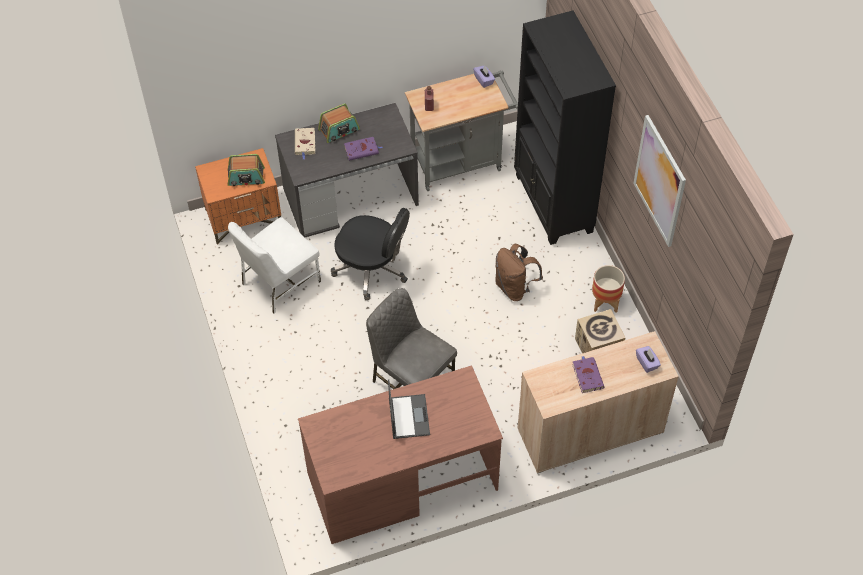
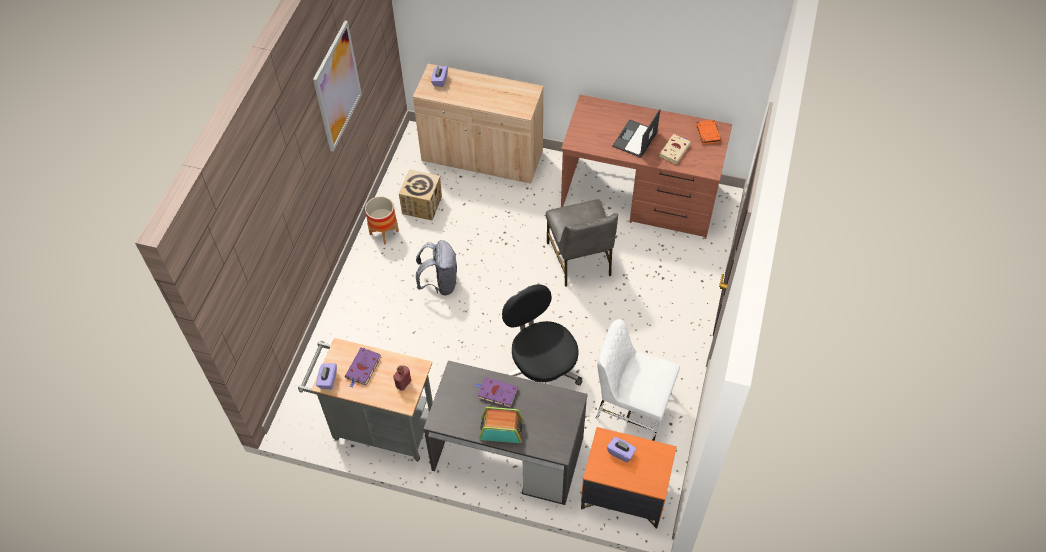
camera: 145 degrees left, 0 degrees up
radio [228,154,265,186] -> purple tissue box [607,437,636,462]
white chair [228,217,321,314] -> white chair turned 150 degrees counterclockwise [596,319,680,441]
beige book [295,128,315,160] -> beige book moved to [659,134,691,164]
brown backpack [495,244,543,301] -> grey backpack [416,240,457,296]
black bookcase [514,11,616,245] -> none
purple book [572,356,604,393] -> purple book moved to [345,348,381,388]
none -> orange book [696,120,721,145]

